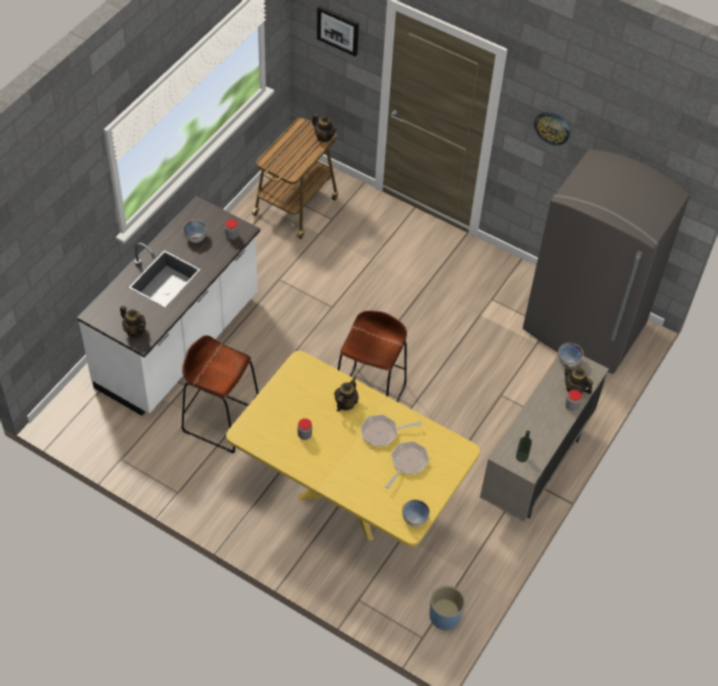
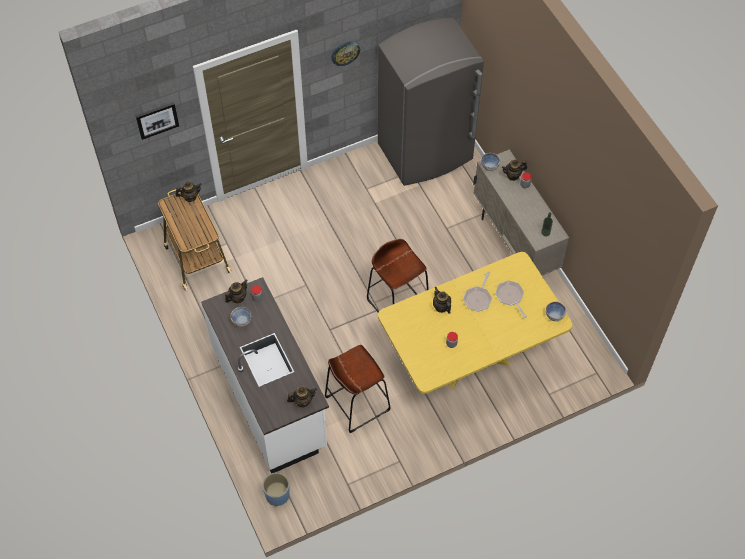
camera: 55 degrees left, 5 degrees up
blue planter [429,586,465,631] -> blue planter moved to [262,472,290,506]
none -> teapot [225,279,248,303]

